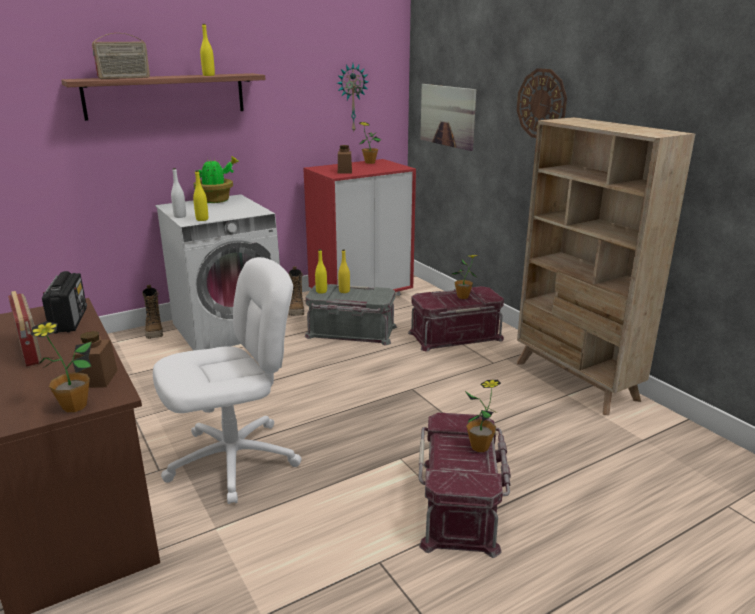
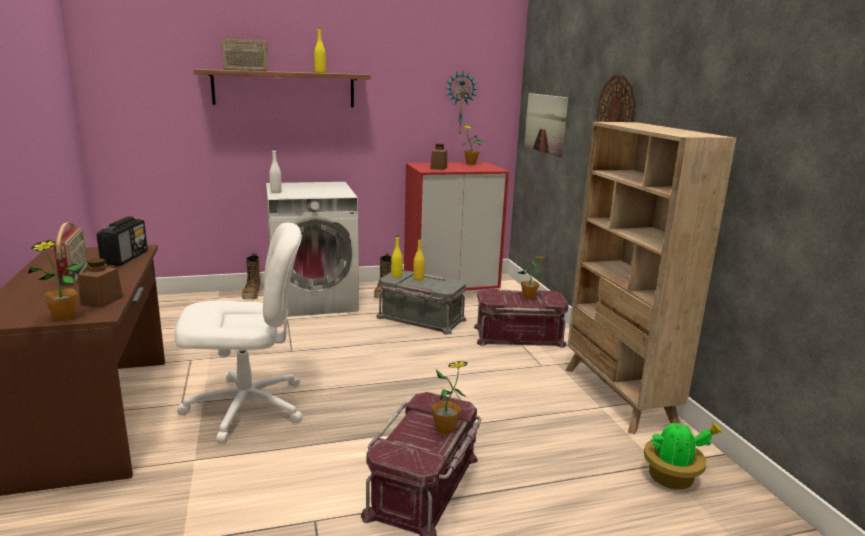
camera: 15 degrees right, 5 degrees down
yellow bottle [193,170,208,221] -> none
potted plant [194,156,239,203] -> potted plant moved to [644,420,723,490]

